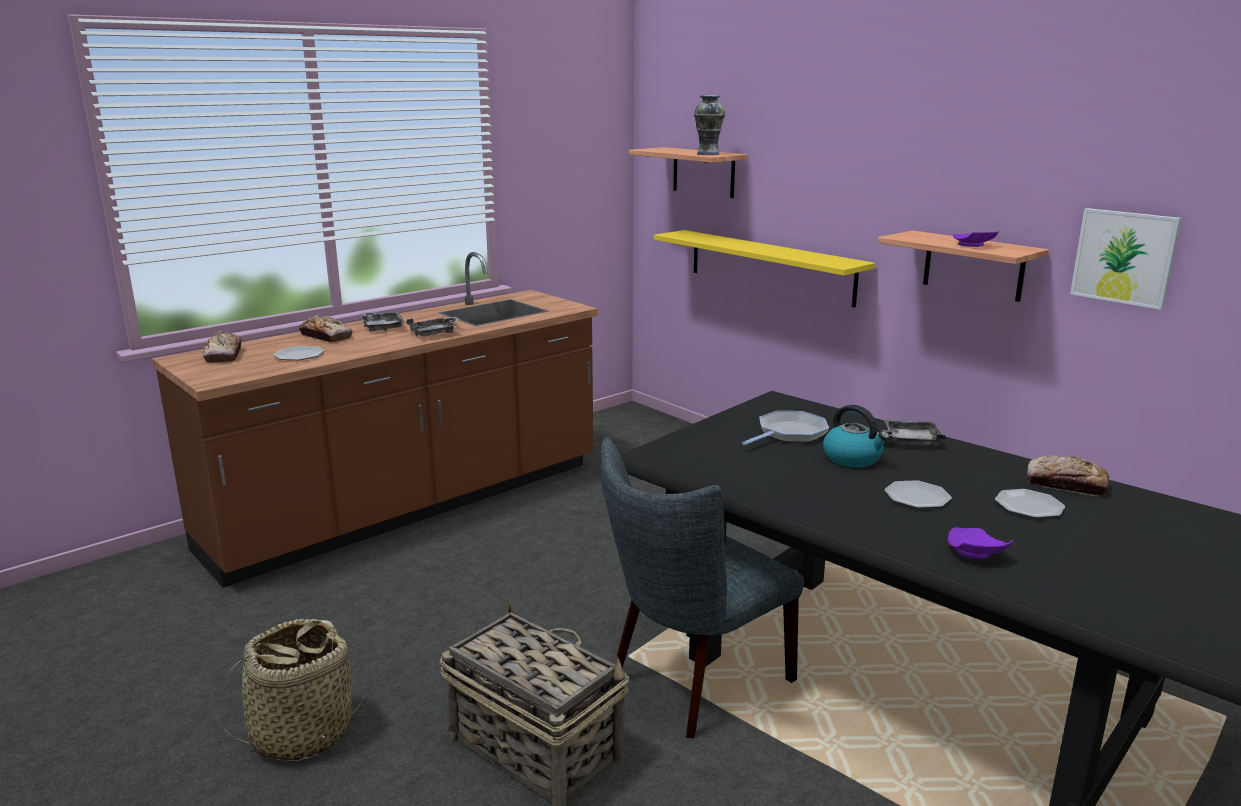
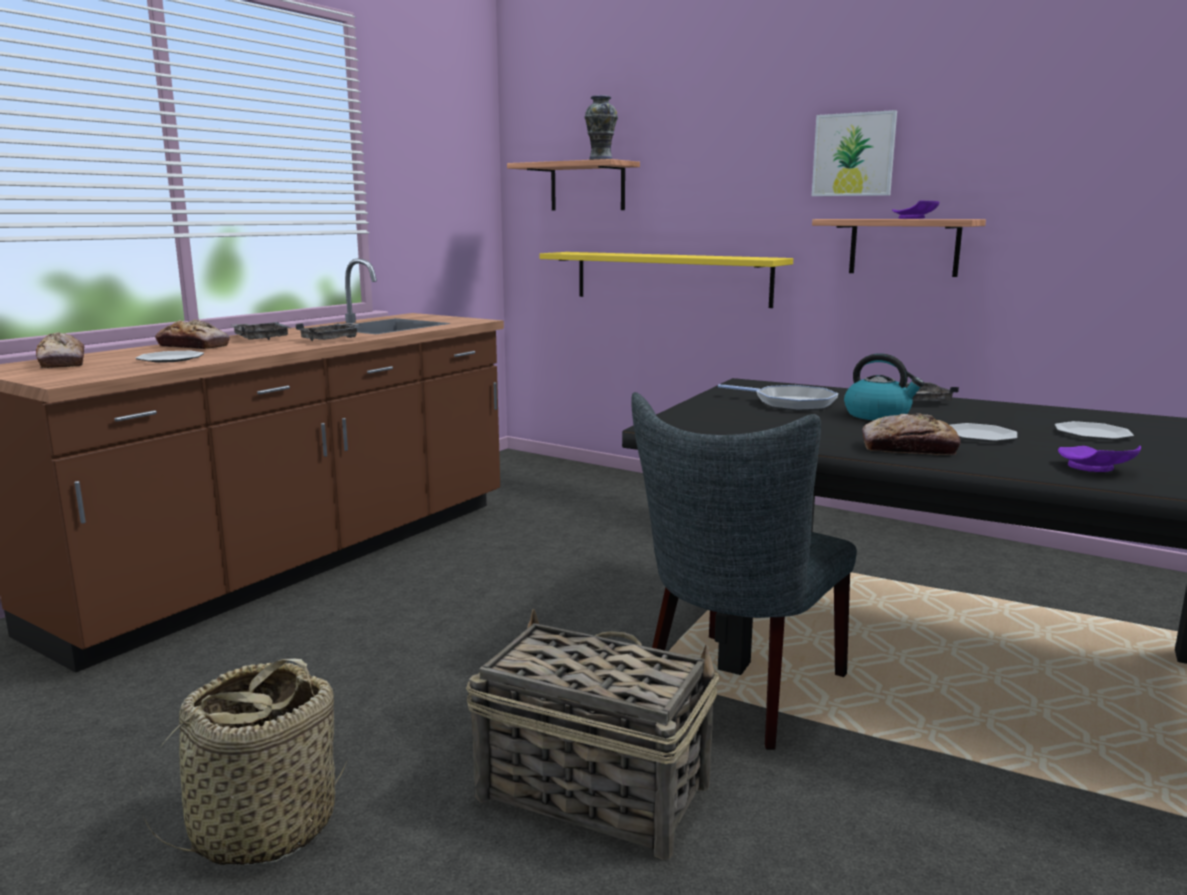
camera: 15 degrees left, 5 degrees down
frying pan [742,411,829,445] -> frying pan turned 90 degrees clockwise [718,384,838,411]
bread [1027,455,1109,496] -> bread moved to [862,413,961,455]
picture [1070,208,1182,310] -> picture moved to [812,110,897,196]

